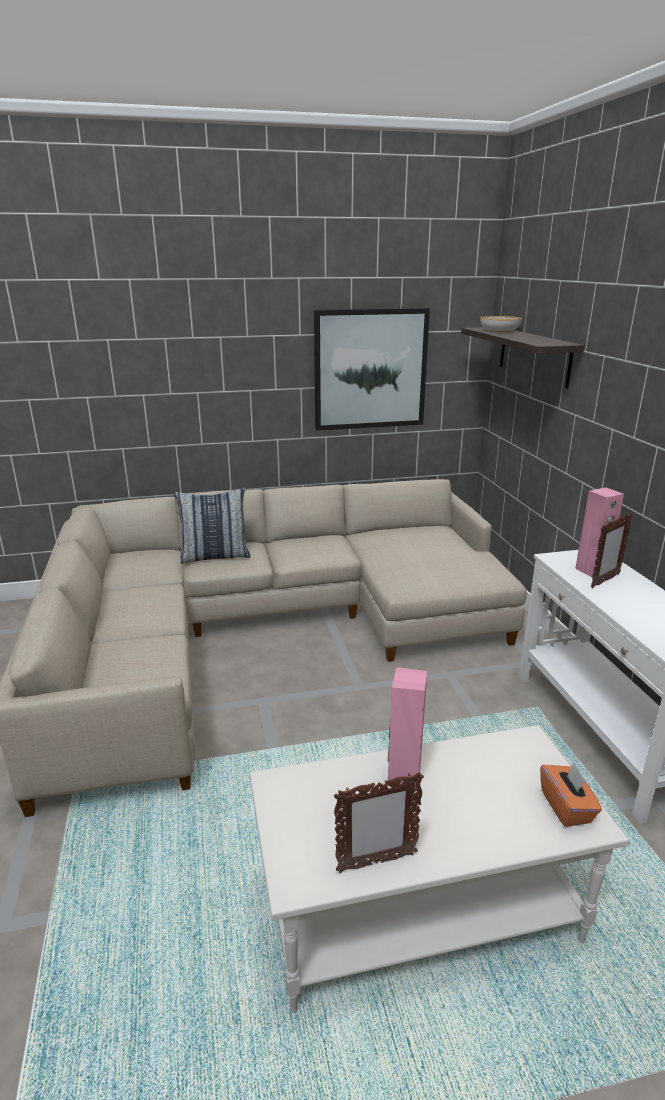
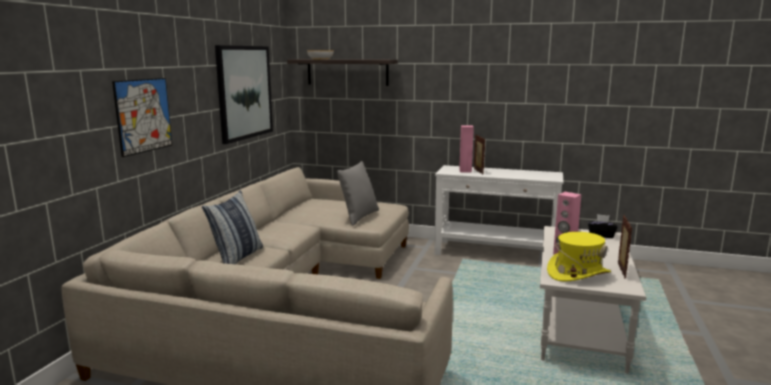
camera: 60 degrees left, 10 degrees down
orange tissue box [540,763,602,827] -> black tissue box [588,214,618,238]
none -> picture [112,78,172,157]
none -> grey pillow [337,161,379,226]
none -> yellow hat [547,232,611,282]

